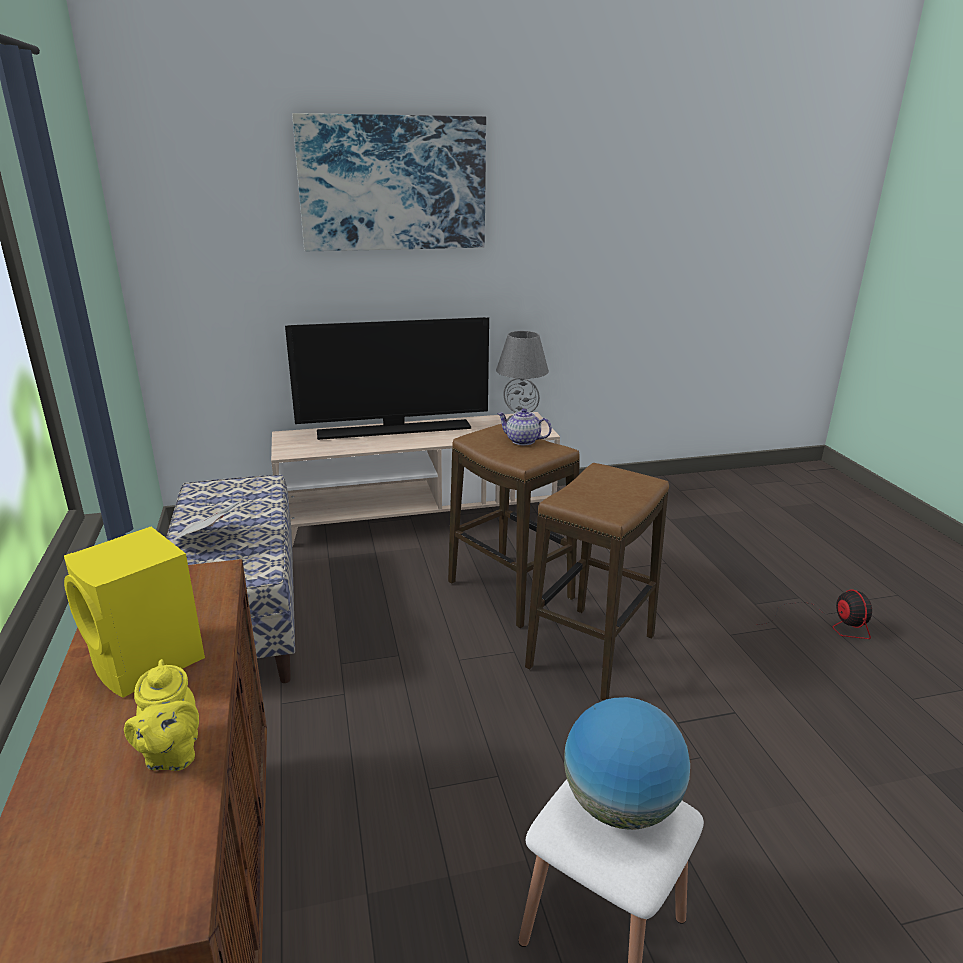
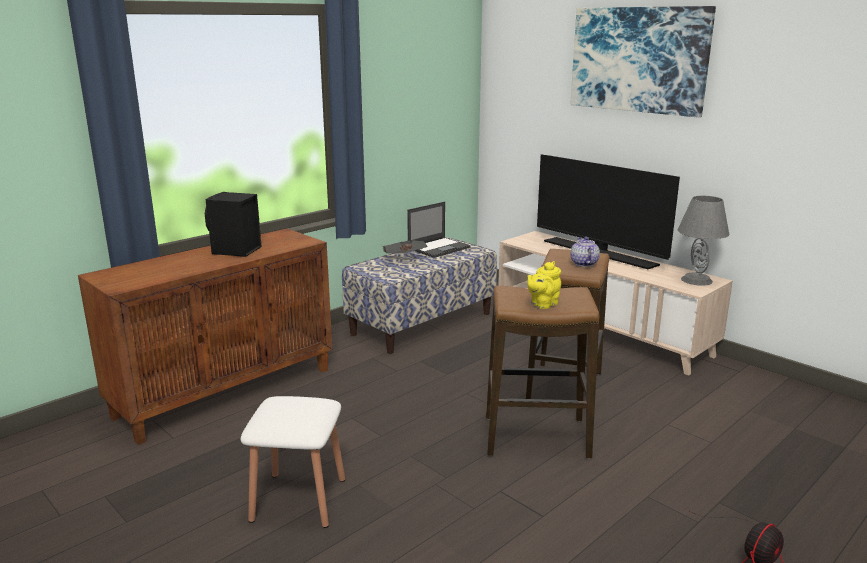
camera: 60 degrees right, 5 degrees down
yellow speaker [64,527,205,698] -> black speaker [205,192,262,257]
yellow teapot [124,659,199,771] -> yellow teapot moved to [527,261,561,309]
globe [564,697,690,830] -> none
none -> laptop [407,202,471,258]

